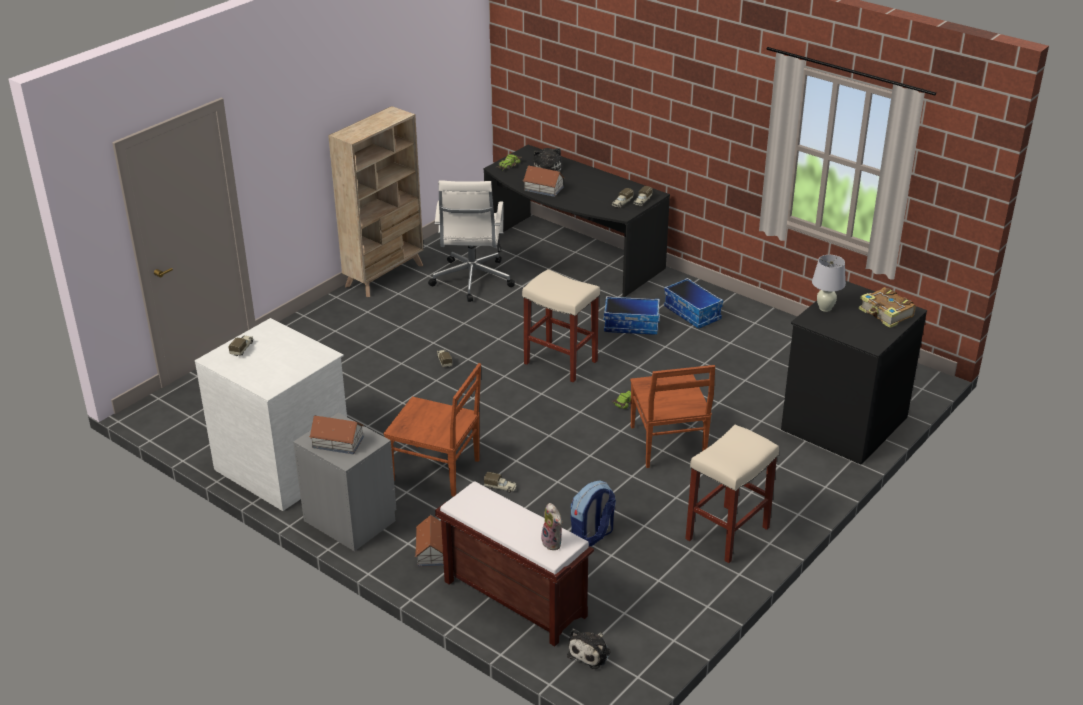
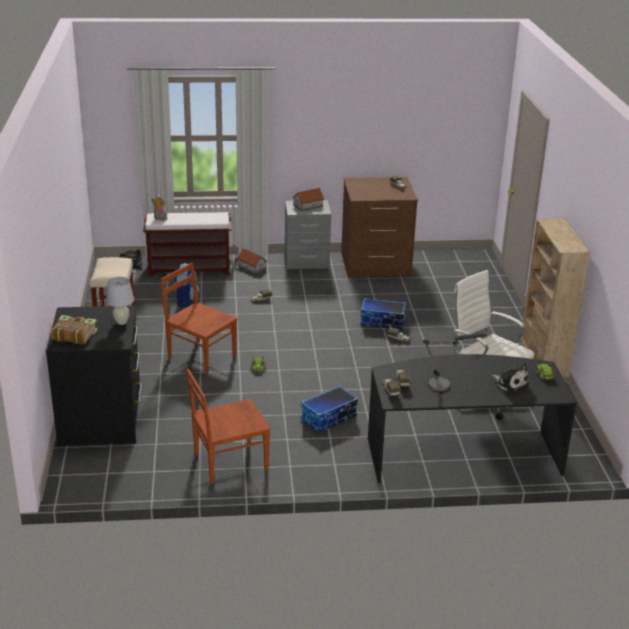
camera: 135 degrees right, 5 degrees down
white dresser [195,318,347,511] -> brown dresser [341,177,418,278]
brown chair [383,363,481,497] -> brown chair moved to [186,369,271,484]
beige stool [522,269,600,383] -> none
toy house [523,166,565,197] -> none
storage box [664,278,723,329] -> storage box moved to [360,298,406,330]
none -> table lamp [423,333,486,391]

